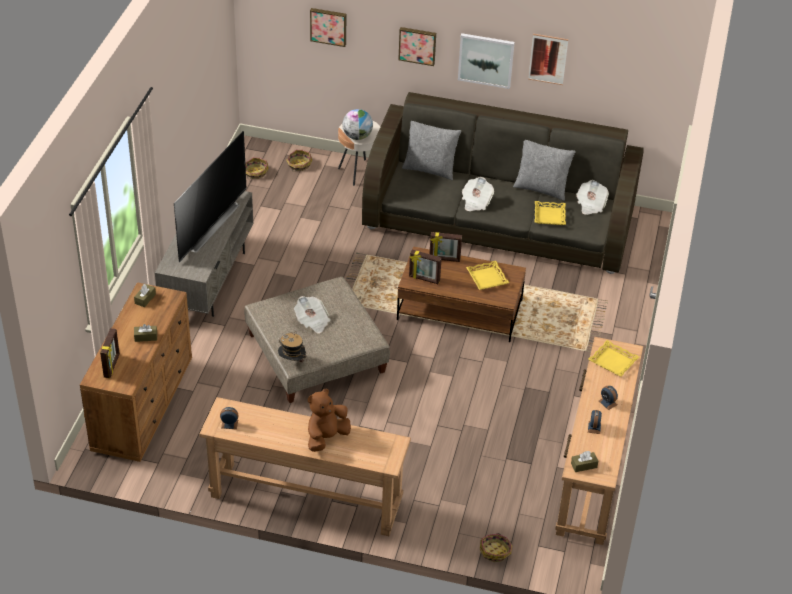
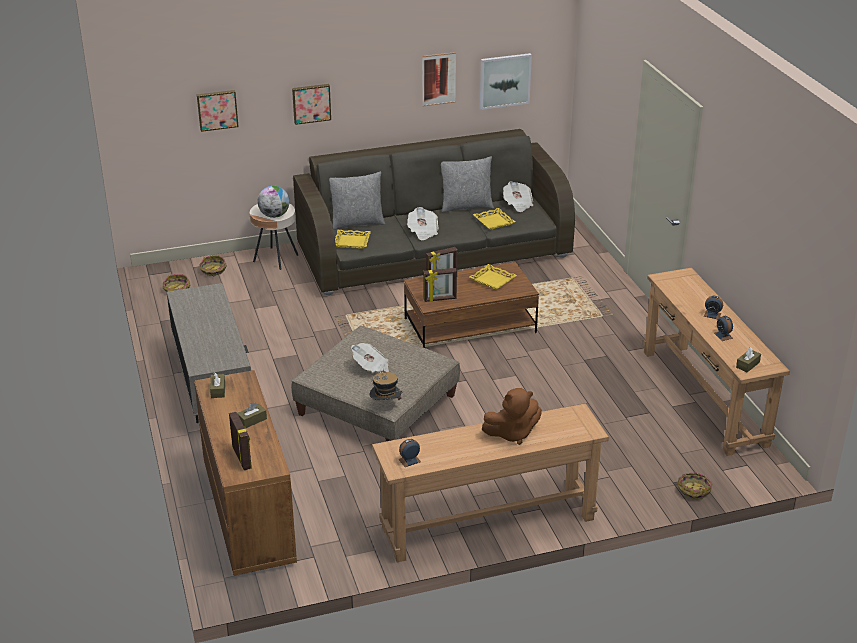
camera: 30 degrees left, 10 degrees down
television [174,131,247,262] -> none
brown plush toy [308,389,351,452] -> brown plush toy turned 120 degrees counterclockwise [482,388,542,445]
picture [458,33,515,89] -> picture moved to [480,53,532,110]
yellow tray [588,340,639,377] -> yellow tray moved to [335,230,371,249]

